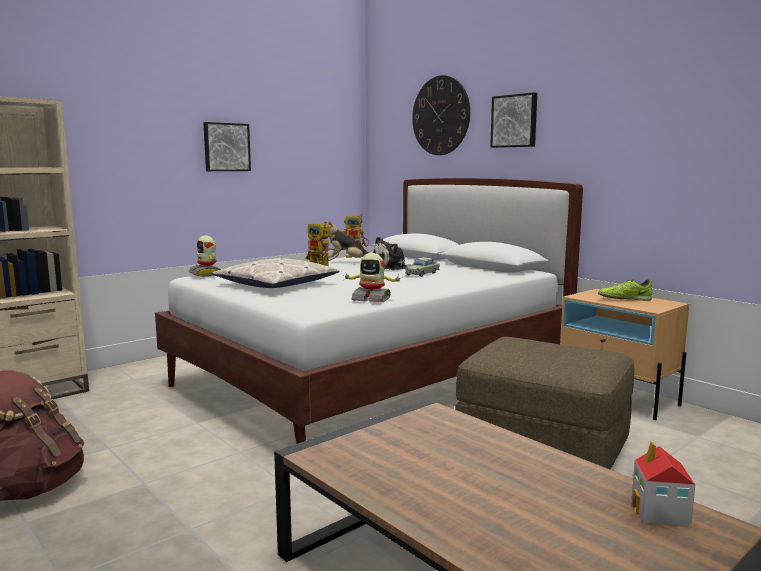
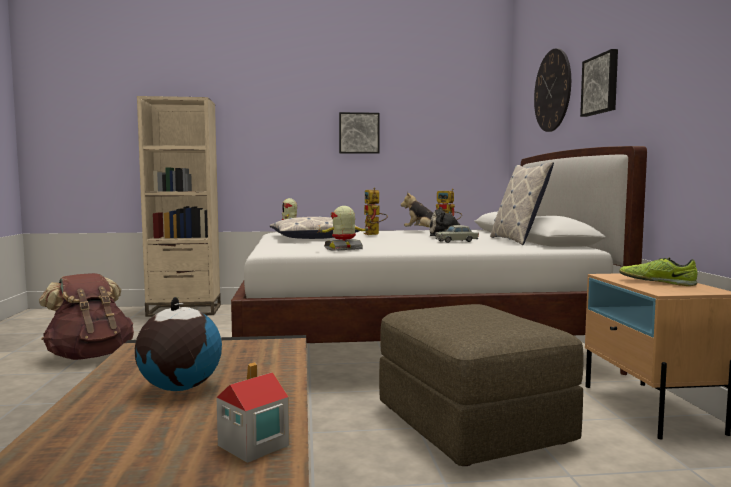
camera: 35 degrees right, 5 degrees down
toy robot [343,253,403,302] -> toy robot turned 105 degrees clockwise [316,206,370,251]
none -> globe [135,297,222,391]
none -> pillow [490,162,554,245]

